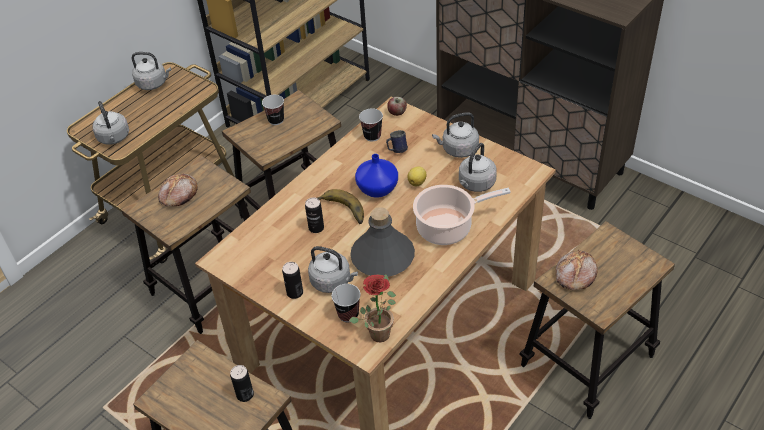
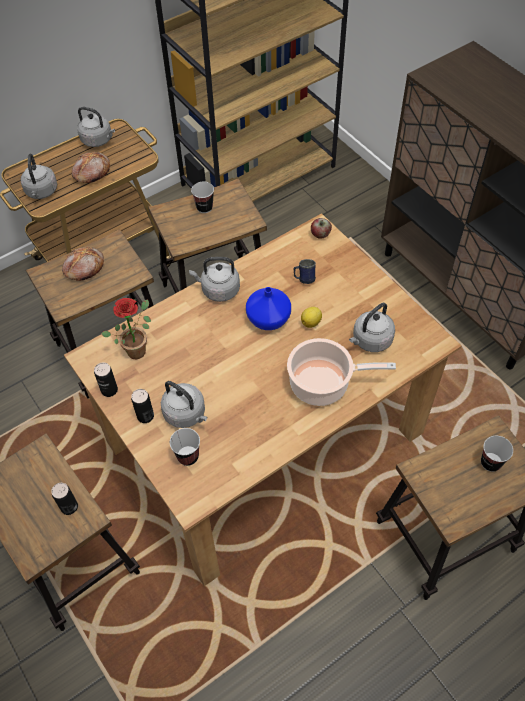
camera: 15 degrees right, 10 degrees up
can [305,197,324,233] -> can moved to [94,362,118,397]
banana [317,189,364,224] -> none
potted plant [349,274,396,342] -> potted plant moved to [101,298,151,359]
grey bottle [350,207,415,277] -> none
cup [359,108,383,141] -> cup moved to [481,436,513,472]
grey kettle [432,112,479,158] -> grey kettle moved to [189,257,240,302]
bread [556,250,598,290] -> bread moved to [72,152,110,183]

